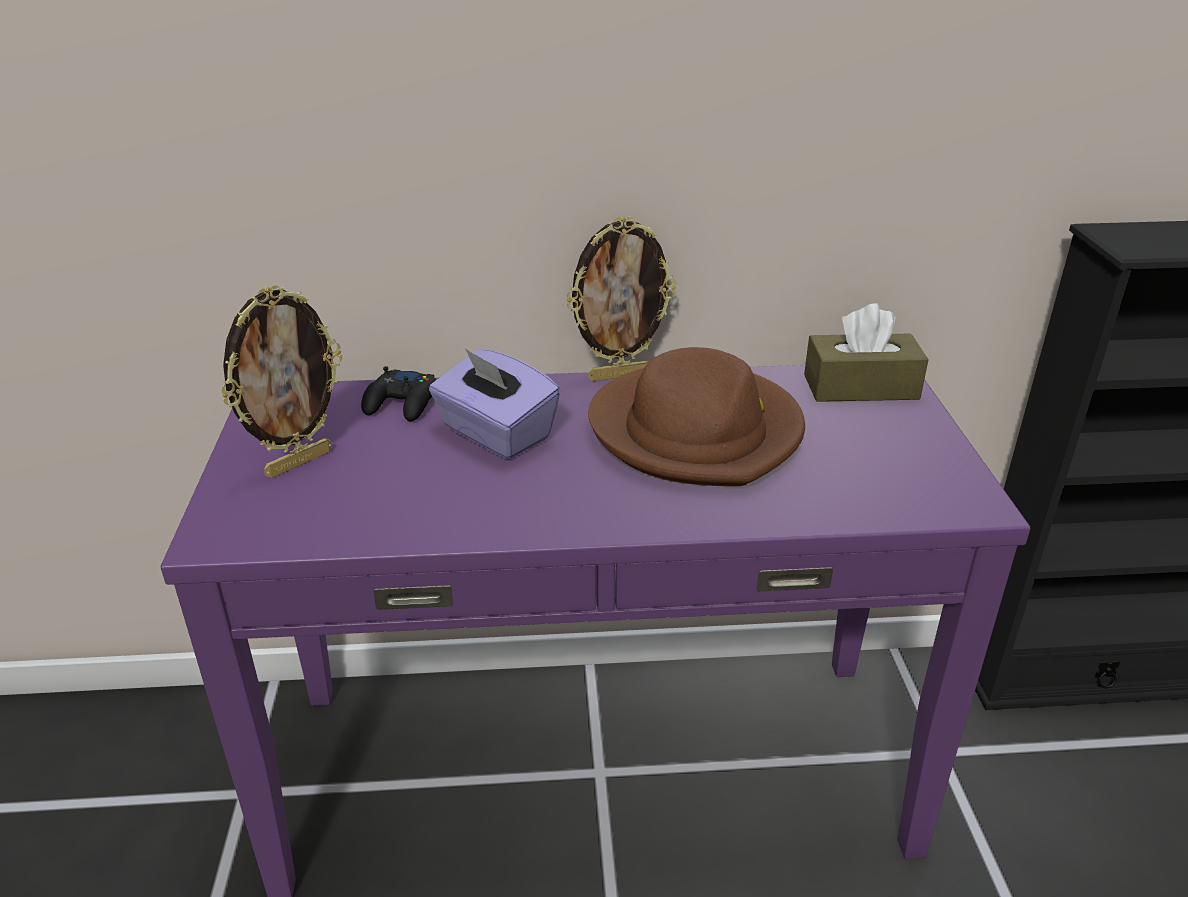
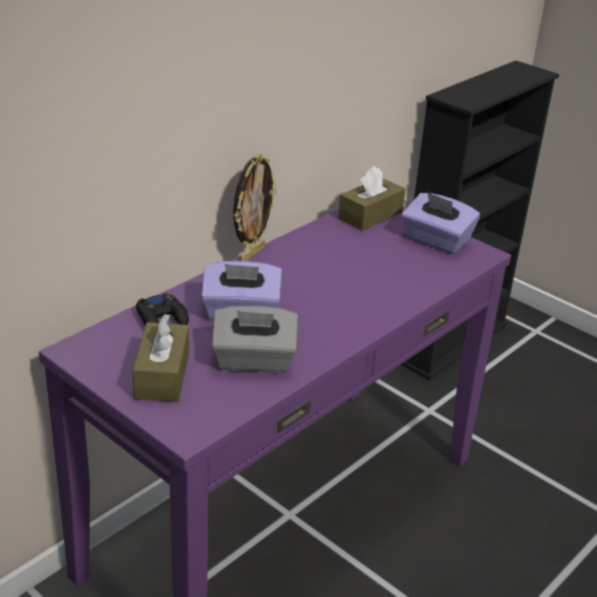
camera: 45 degrees left, 0 degrees up
picture frame [221,285,343,478] -> brown tissue box [132,314,189,402]
brown hat [588,347,805,487] -> none
none -> grey tissue box [212,306,298,373]
none -> purple tissue box [402,192,480,254]

